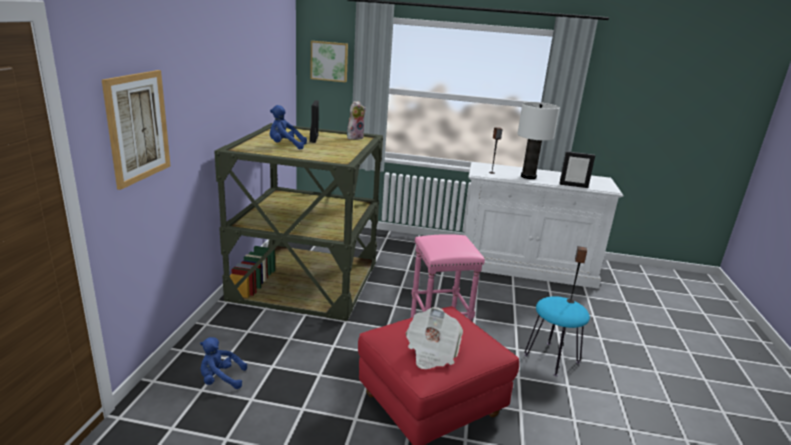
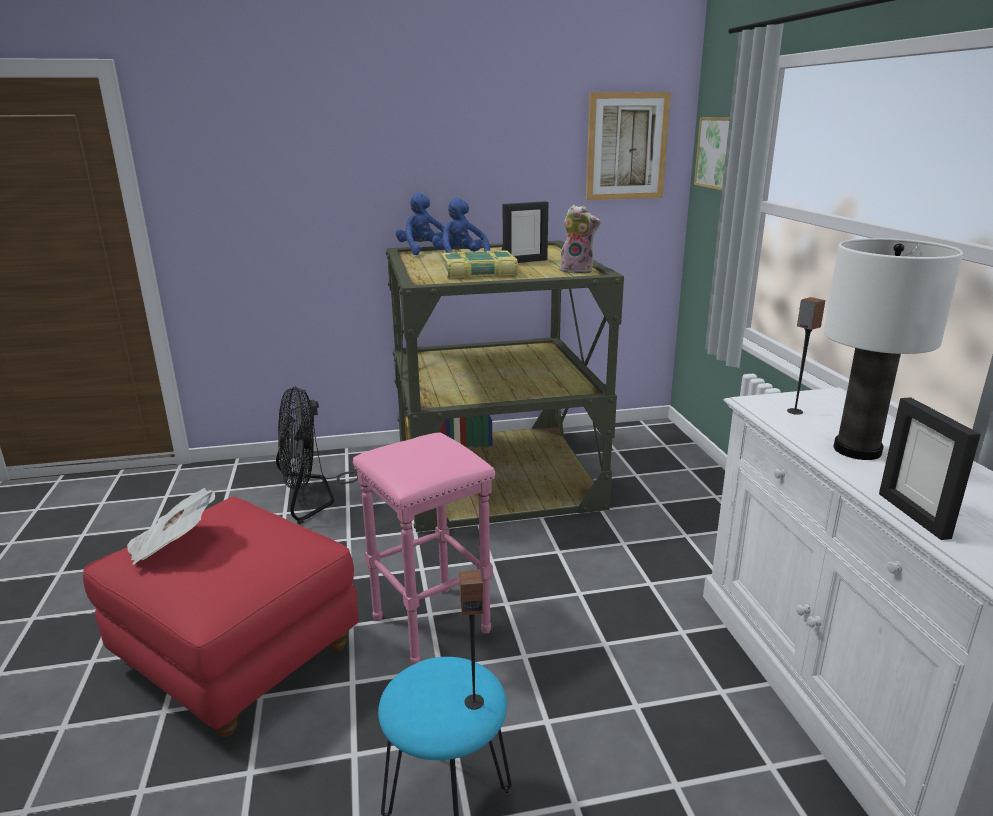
camera: 70 degrees right, 0 degrees up
picture [102,70,171,190] -> picture moved to [586,92,671,200]
blue plush toy [200,337,247,389] -> blue plush toy moved to [396,193,446,255]
none -> black fan [276,387,358,525]
none -> book [442,250,518,278]

